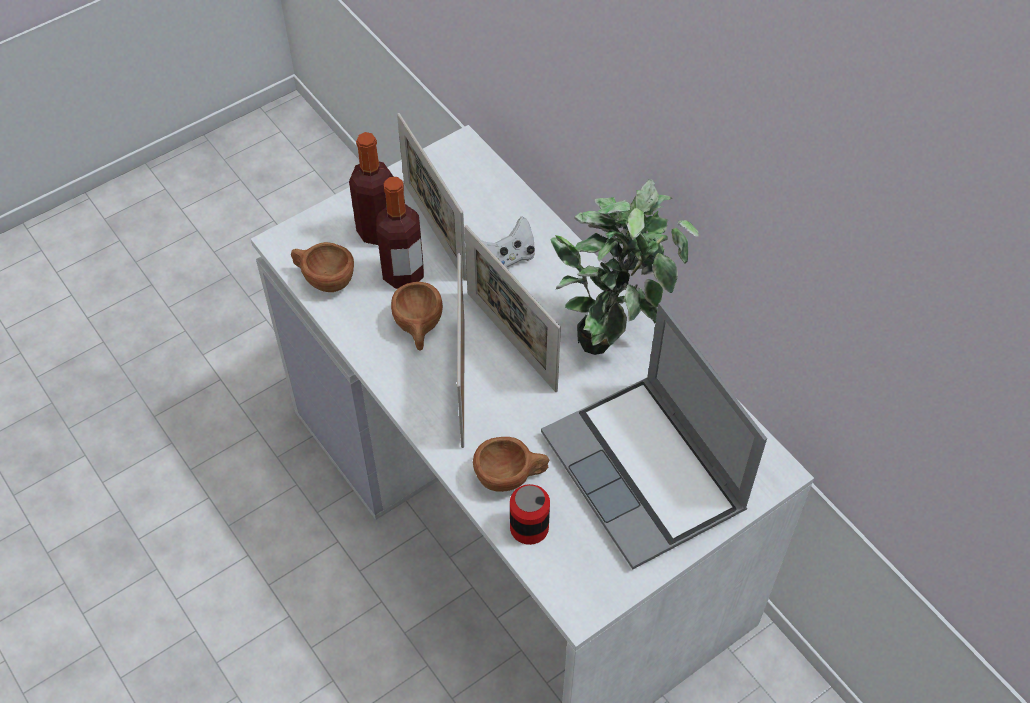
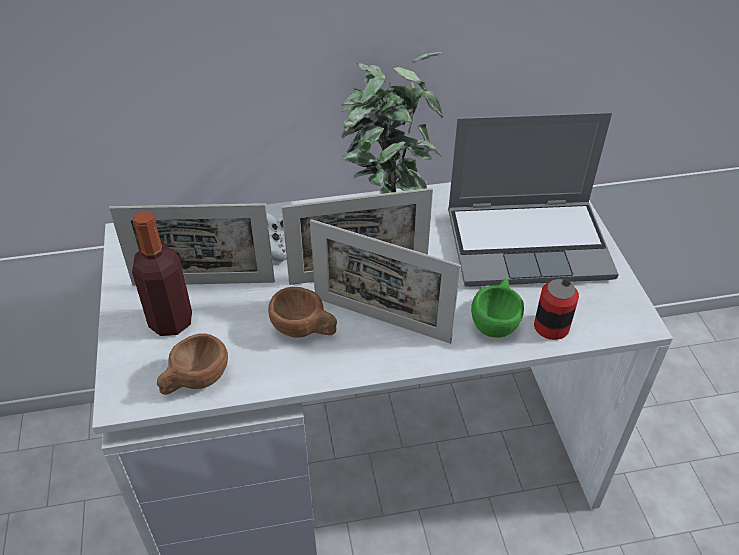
camera: 65 degrees left, 10 degrees down
bottle [376,177,424,289] -> none
brown cup [473,437,549,492] -> green cup [471,278,524,338]

